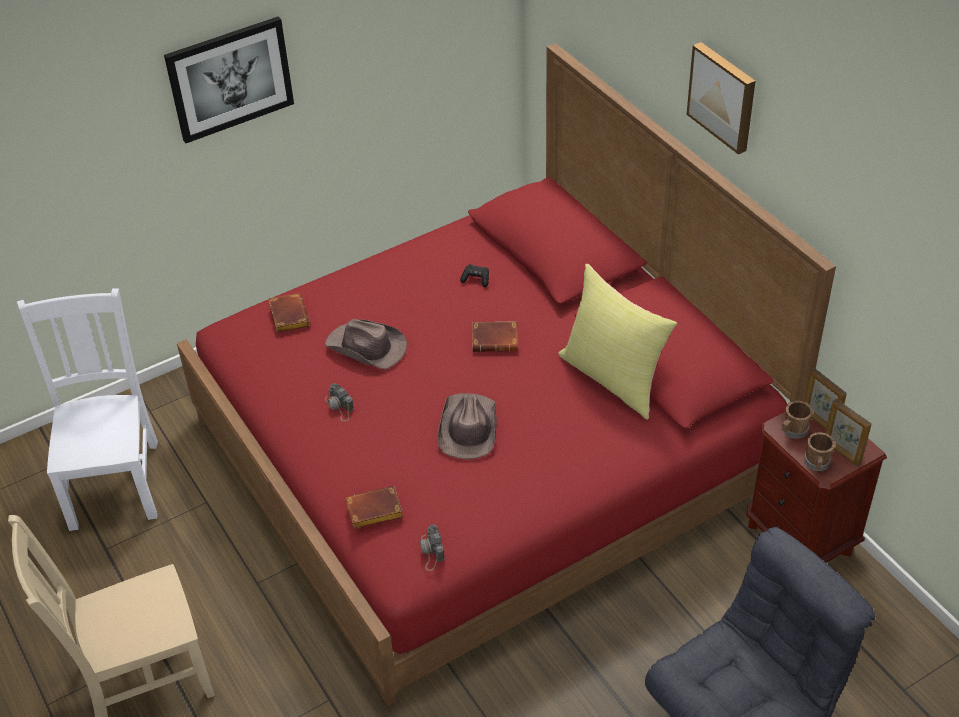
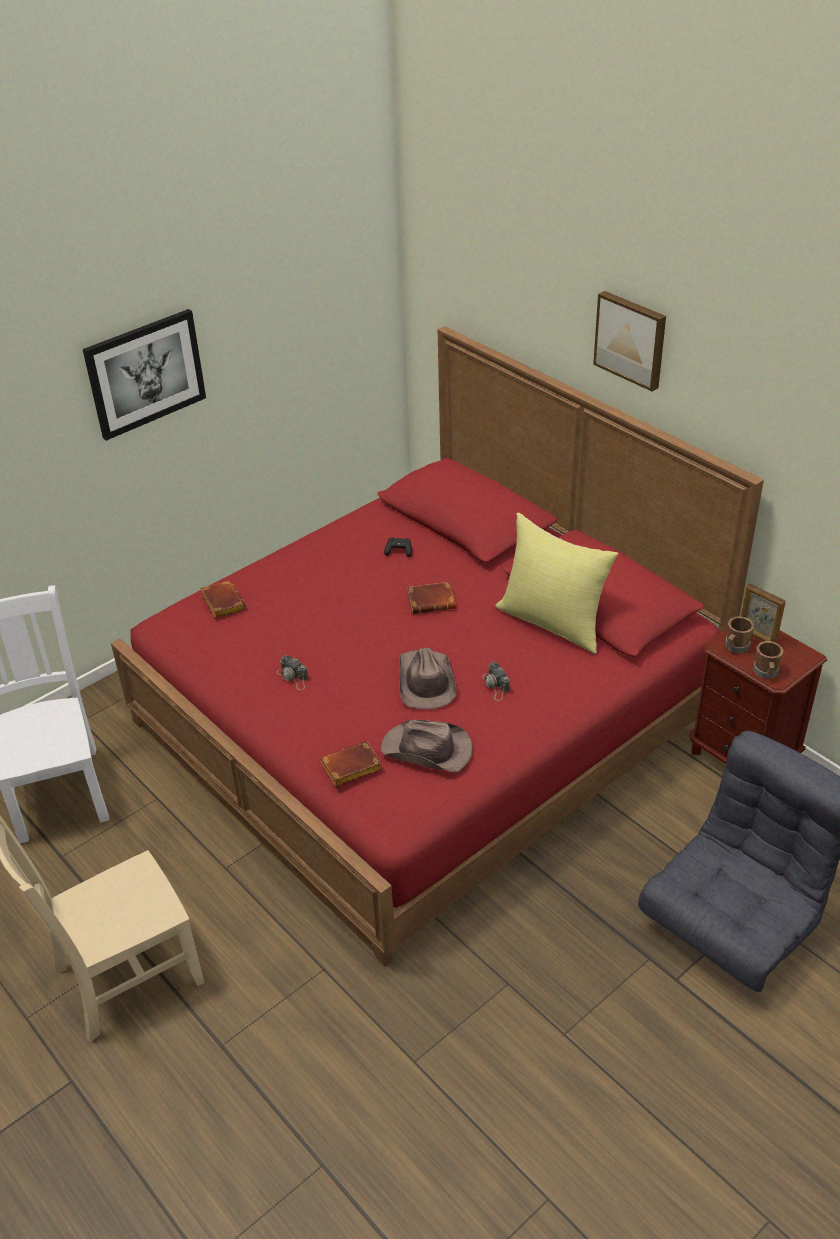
camera: 10 degrees left, 5 degrees down
brown hat [325,319,407,369] -> brown hat moved to [381,720,473,772]
camera [420,524,445,571] -> camera moved to [483,662,510,701]
picture frame [825,399,872,466] -> none

